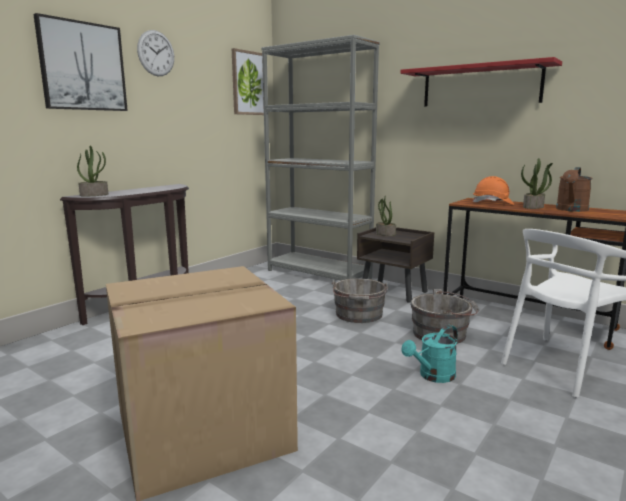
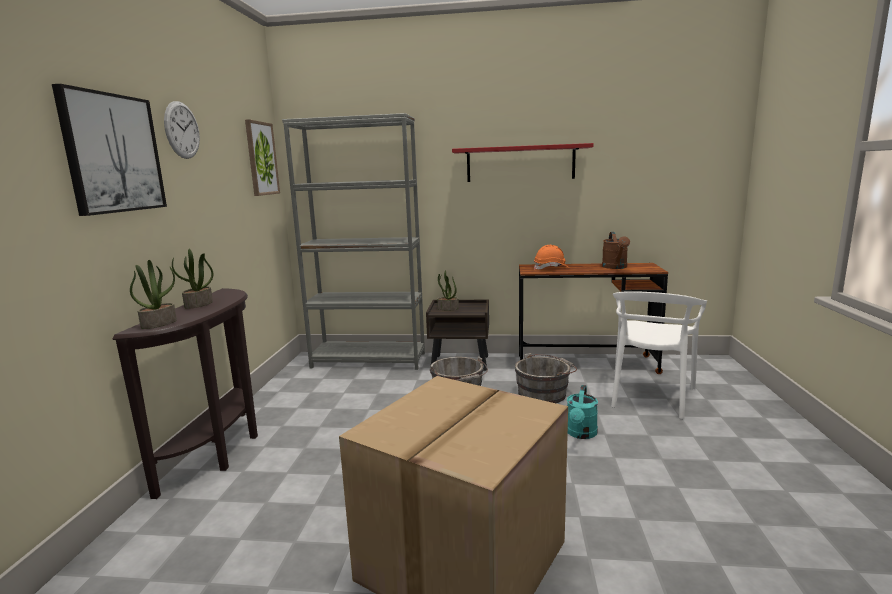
camera: 30 degrees left, 0 degrees up
potted plant [521,158,553,209] -> potted plant moved to [172,249,213,309]

